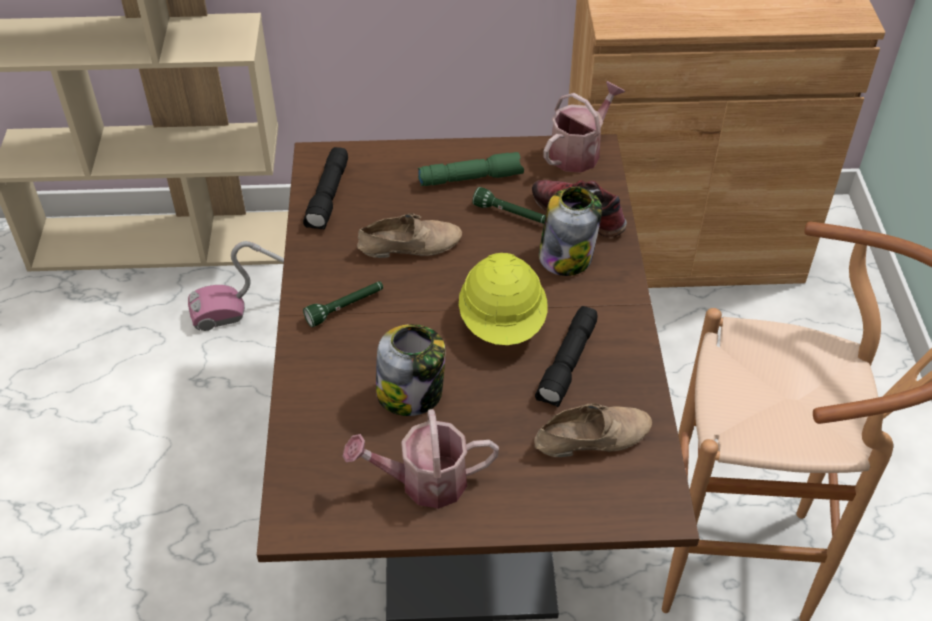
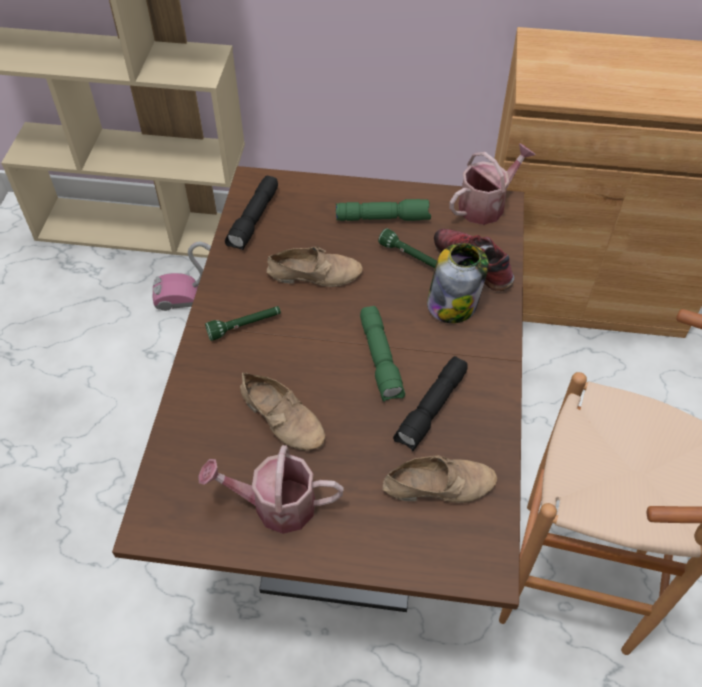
camera: 10 degrees right, 5 degrees up
jar [376,324,445,416] -> beige shoe [240,373,325,451]
yellow hard hat [459,253,548,345] -> green flashlight [360,306,405,402]

